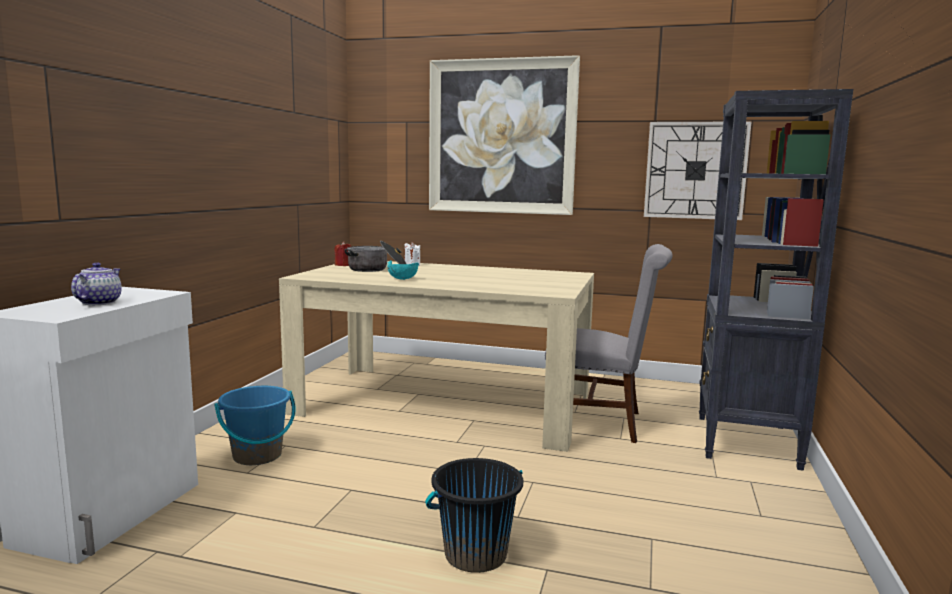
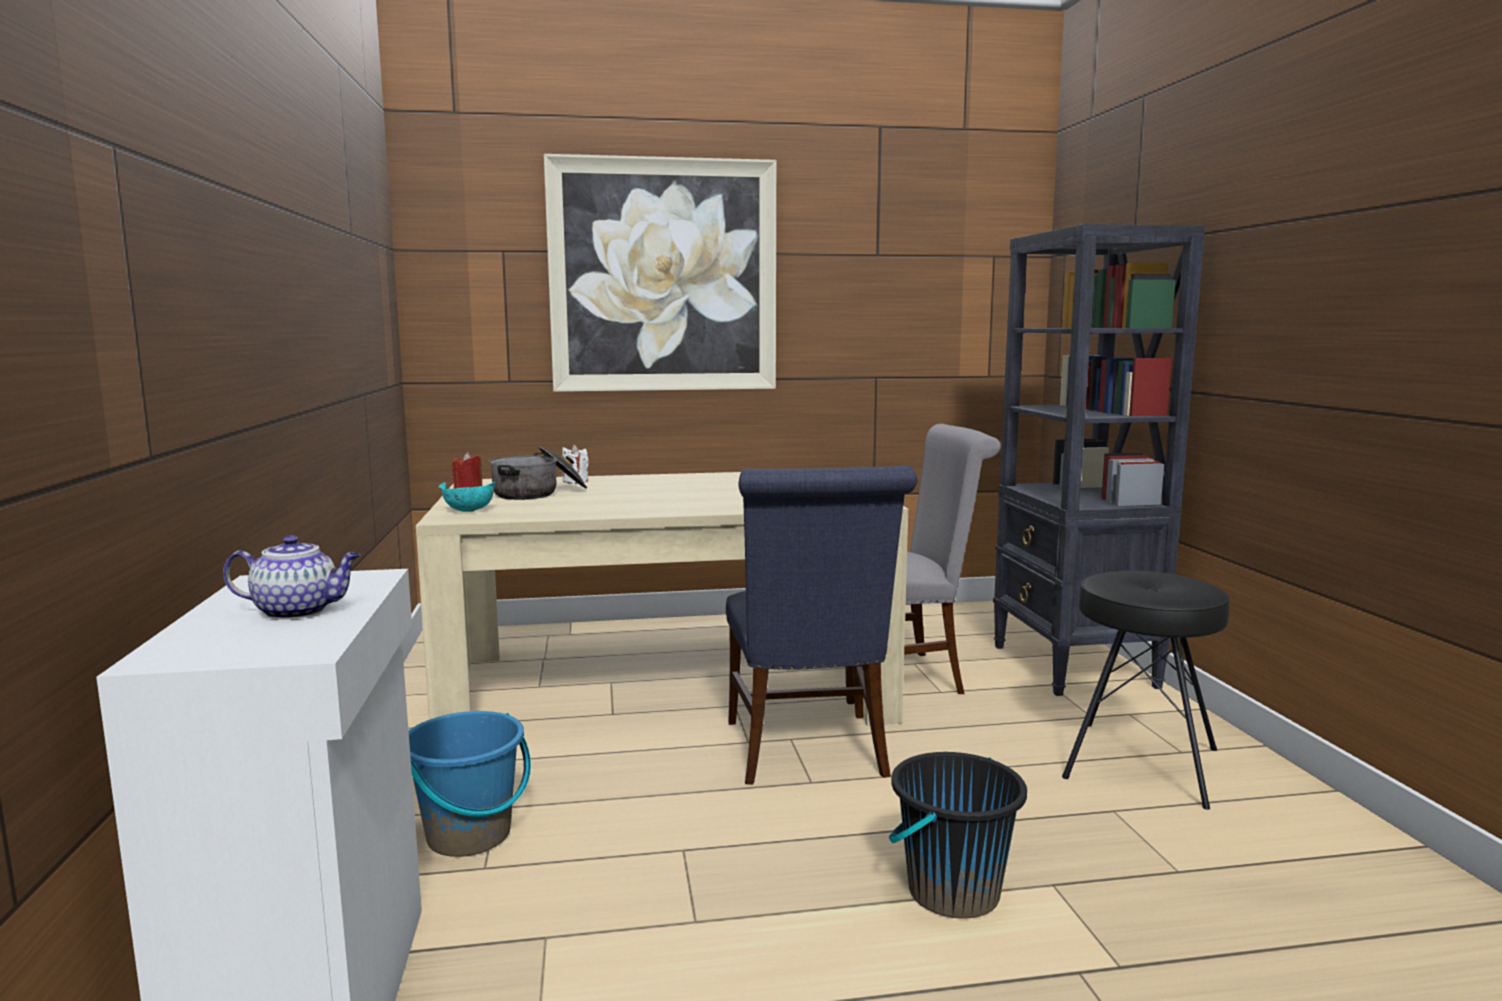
camera: 25 degrees left, 0 degrees up
teapot [71,262,122,305] -> teapot turned 105 degrees clockwise [223,535,360,620]
turquoise bowl [387,260,419,280] -> turquoise bowl moved to [438,482,496,512]
wall clock [644,121,752,220] -> none
none -> blue chair [726,466,917,785]
none -> black stool [1062,571,1230,810]

